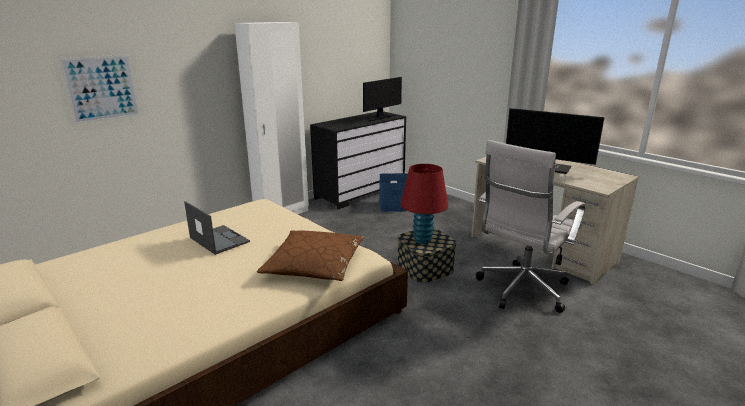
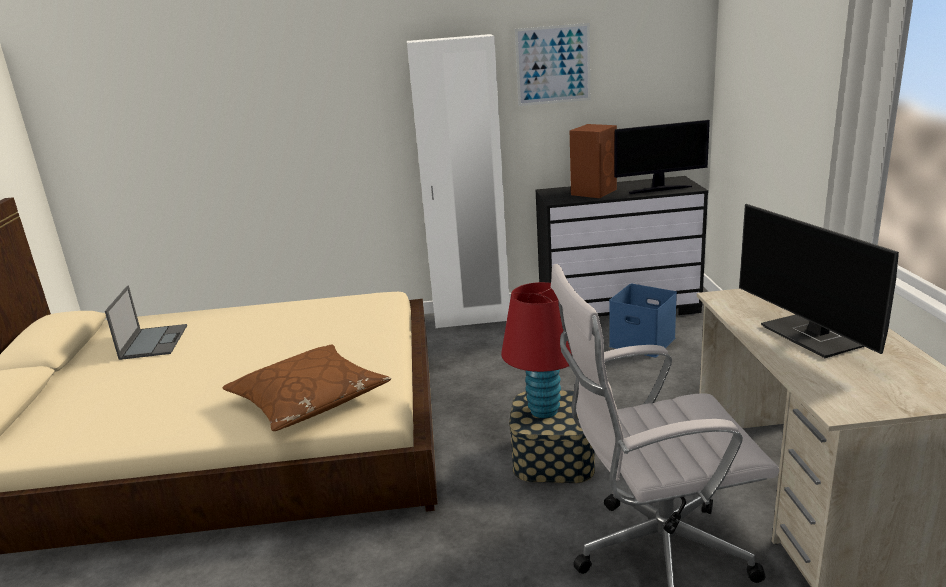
camera: 40 degrees right, 0 degrees up
picture [59,54,140,124] -> picture moved to [515,23,590,106]
laptop [184,201,250,255] -> laptop moved to [105,286,187,360]
none -> brown speaker [570,124,617,198]

